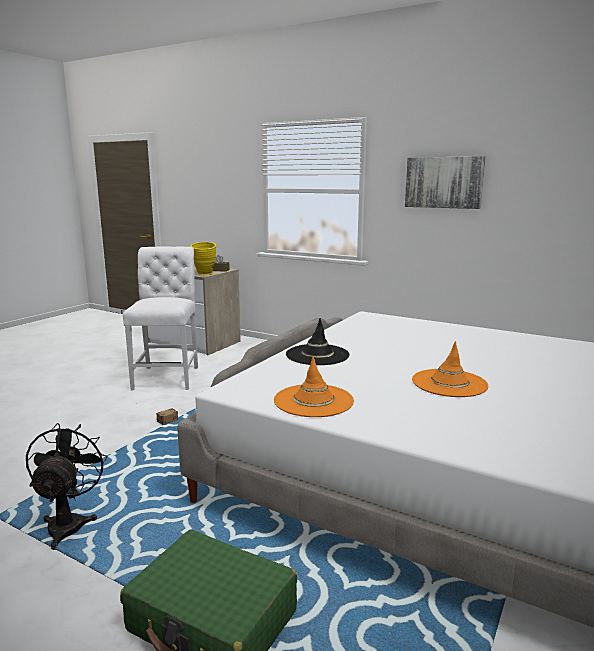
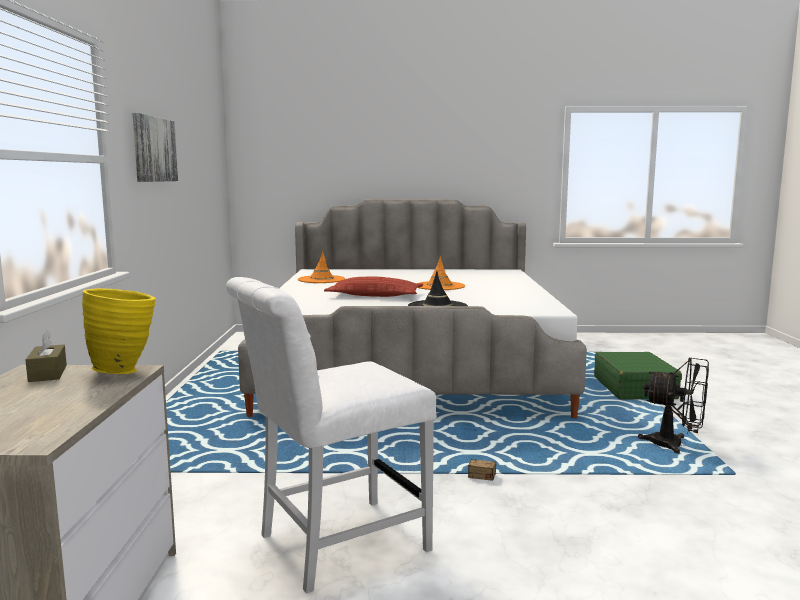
camera: 120 degrees left, 5 degrees down
black fan [26,423,108,550] -> black fan turned 120 degrees counterclockwise [638,358,709,454]
orange hat [274,356,354,417] -> orange hat moved to [298,251,345,283]
none -> pillow [324,277,423,297]

